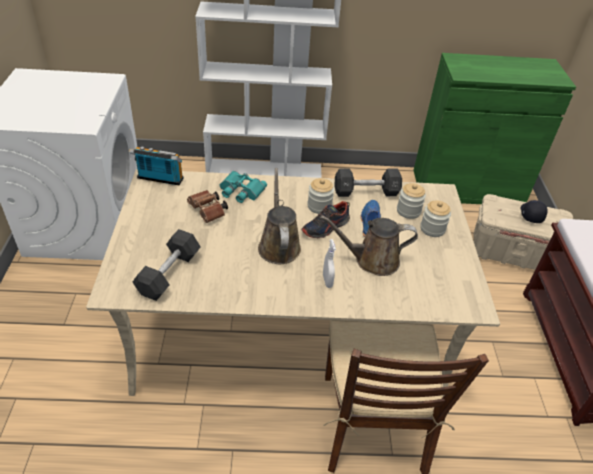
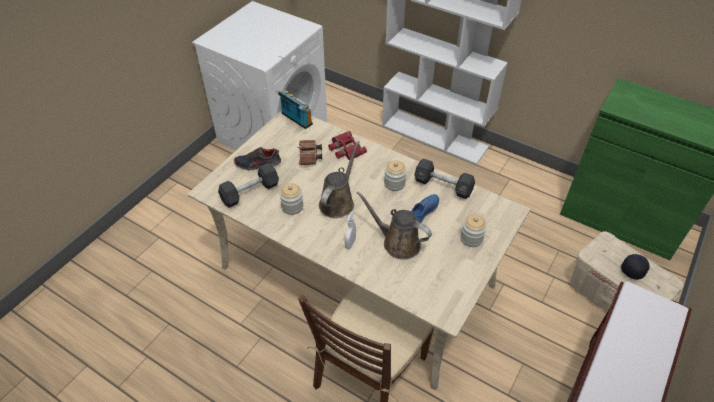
camera: 35 degrees right, 5 degrees up
turquoise binoculars [220,171,267,203] -> red binoculars [328,131,367,160]
shoe [301,201,350,239] -> shoe moved to [234,147,281,170]
jar [397,183,426,219] -> jar moved to [280,183,304,215]

